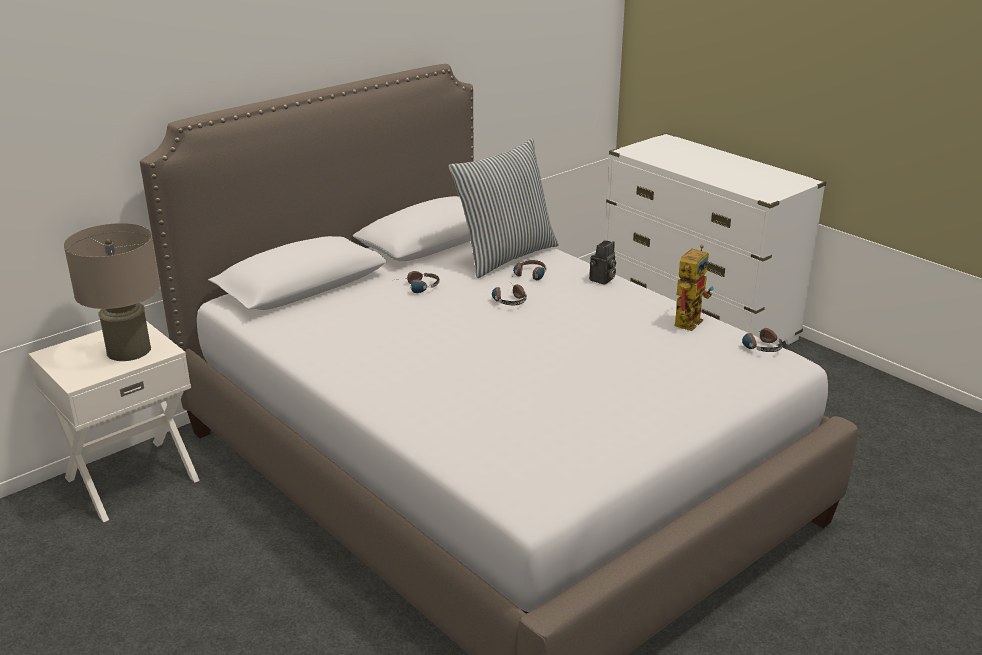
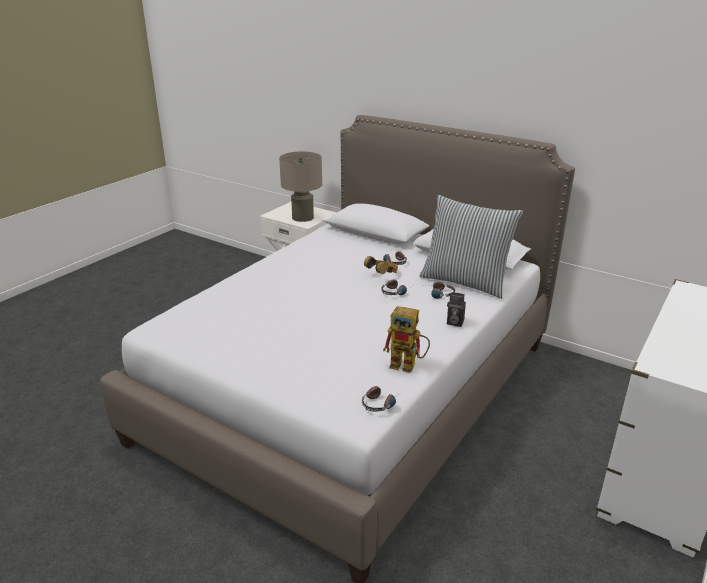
camera: 75 degrees right, 0 degrees up
none -> headphones [364,256,398,274]

